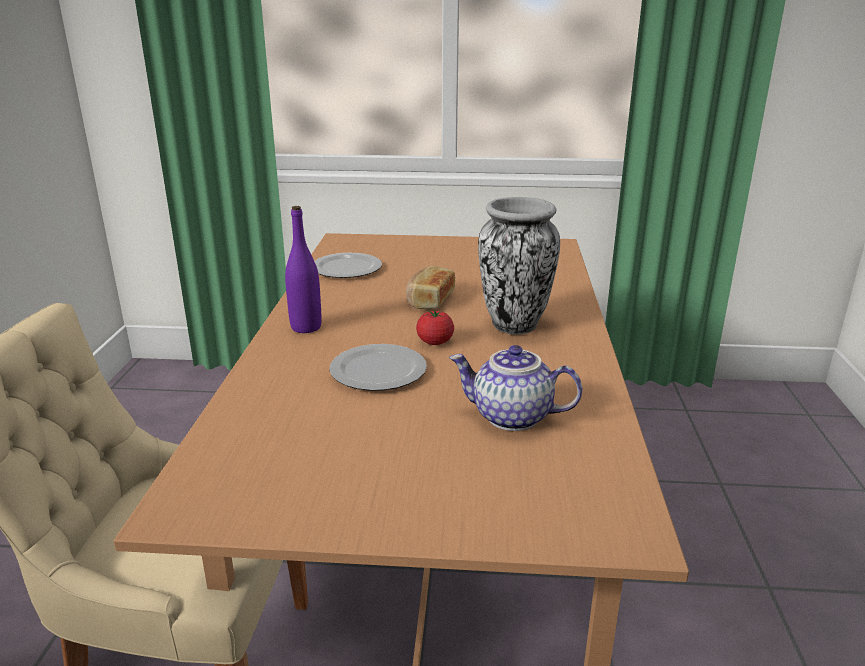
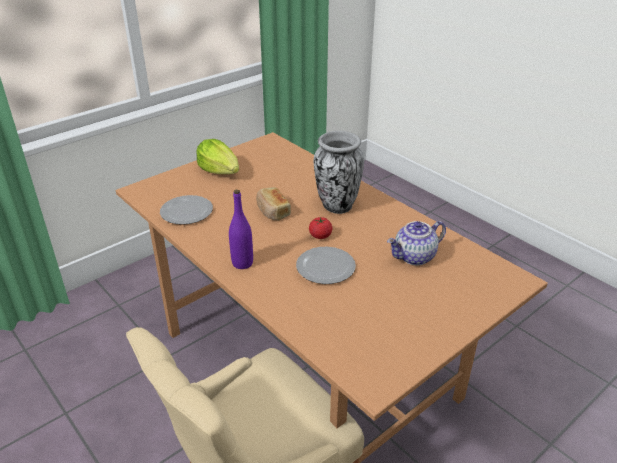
camera: 45 degrees left, 10 degrees up
none -> lettuce [196,139,239,174]

